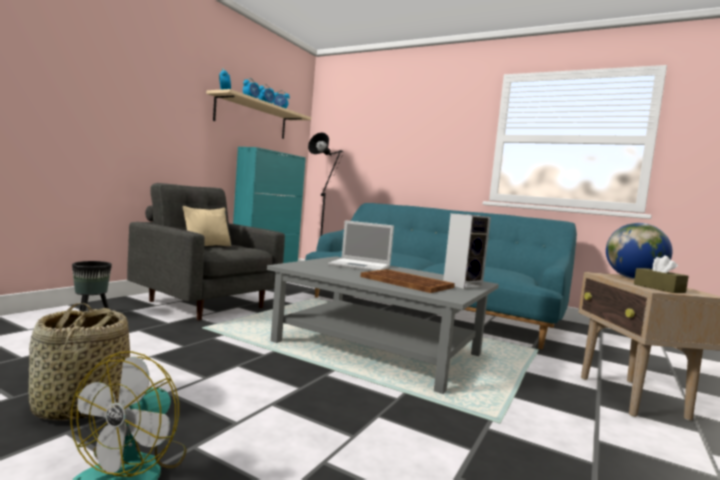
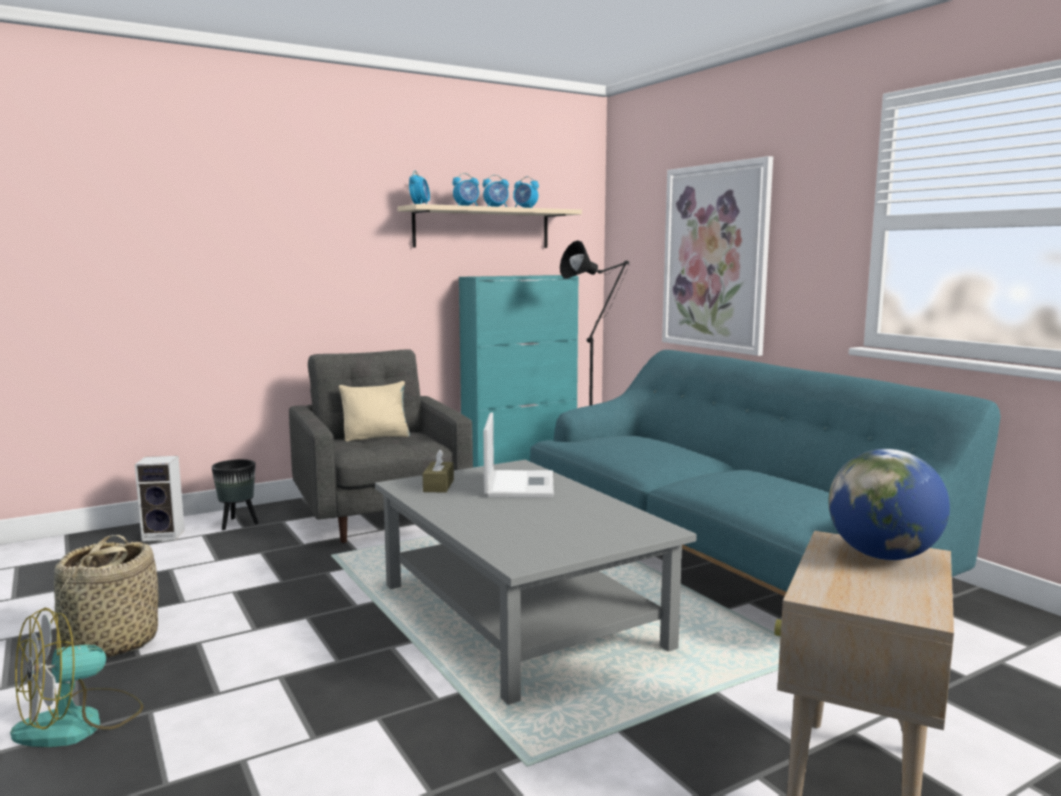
camera: 30 degrees right, 5 degrees up
laptop [328,220,394,271] -> laptop turned 135 degrees counterclockwise [483,412,554,498]
brown tray [360,269,455,293] -> none
speaker [443,213,491,289] -> speaker moved to [135,456,185,542]
brown tissue box [634,256,689,293] -> brown tissue box moved to [423,450,454,493]
none -> picture [662,156,773,356]

